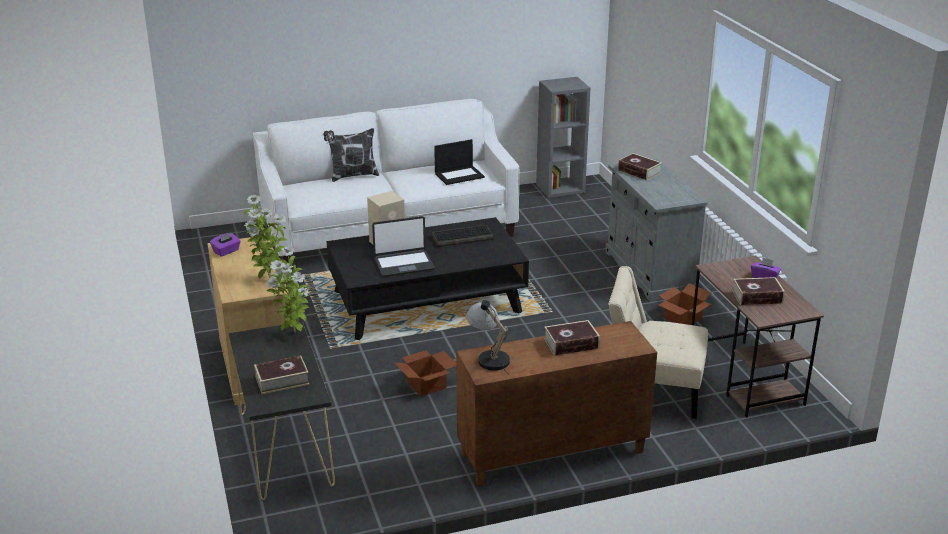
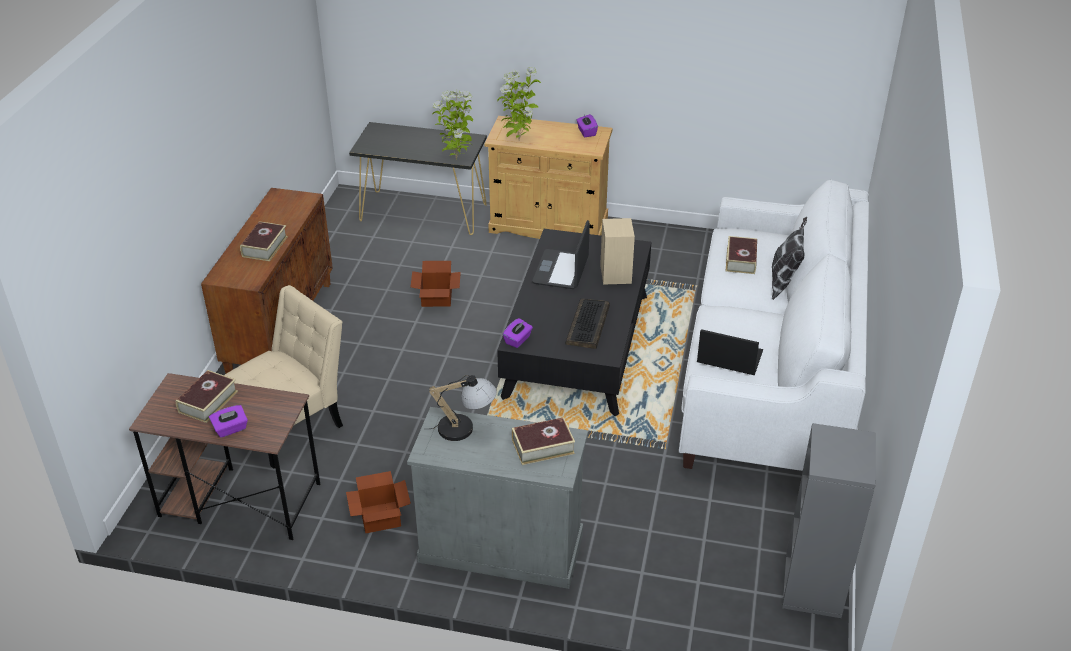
camera: 120 degrees right, 10 degrees up
book [254,355,309,394] -> book moved to [726,236,757,274]
laptop [434,139,485,185] -> laptop turned 105 degrees clockwise [697,329,763,375]
table lamp [466,300,510,375] -> table lamp moved to [429,375,497,441]
none -> purple tissue box [503,318,533,348]

